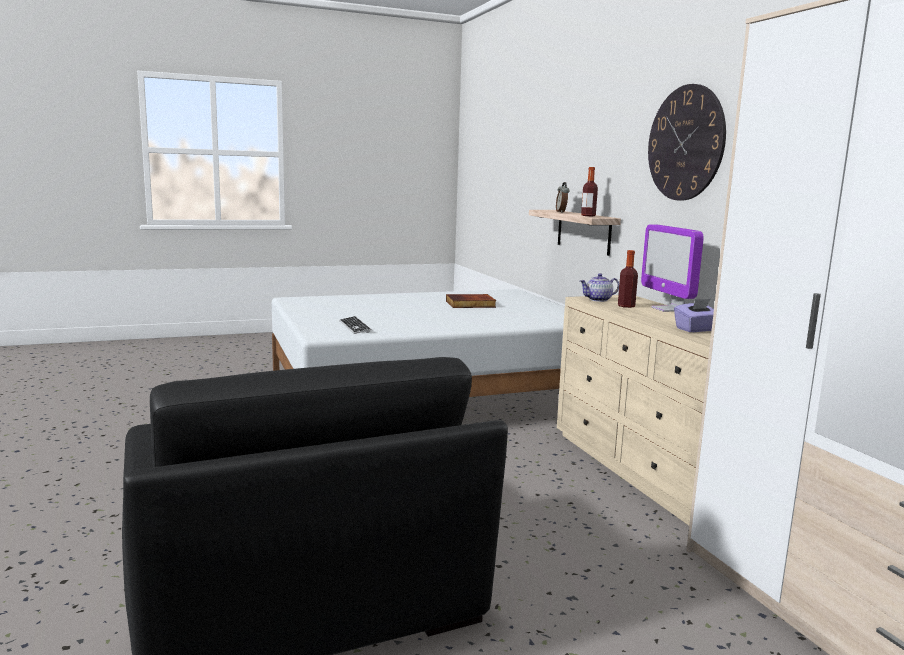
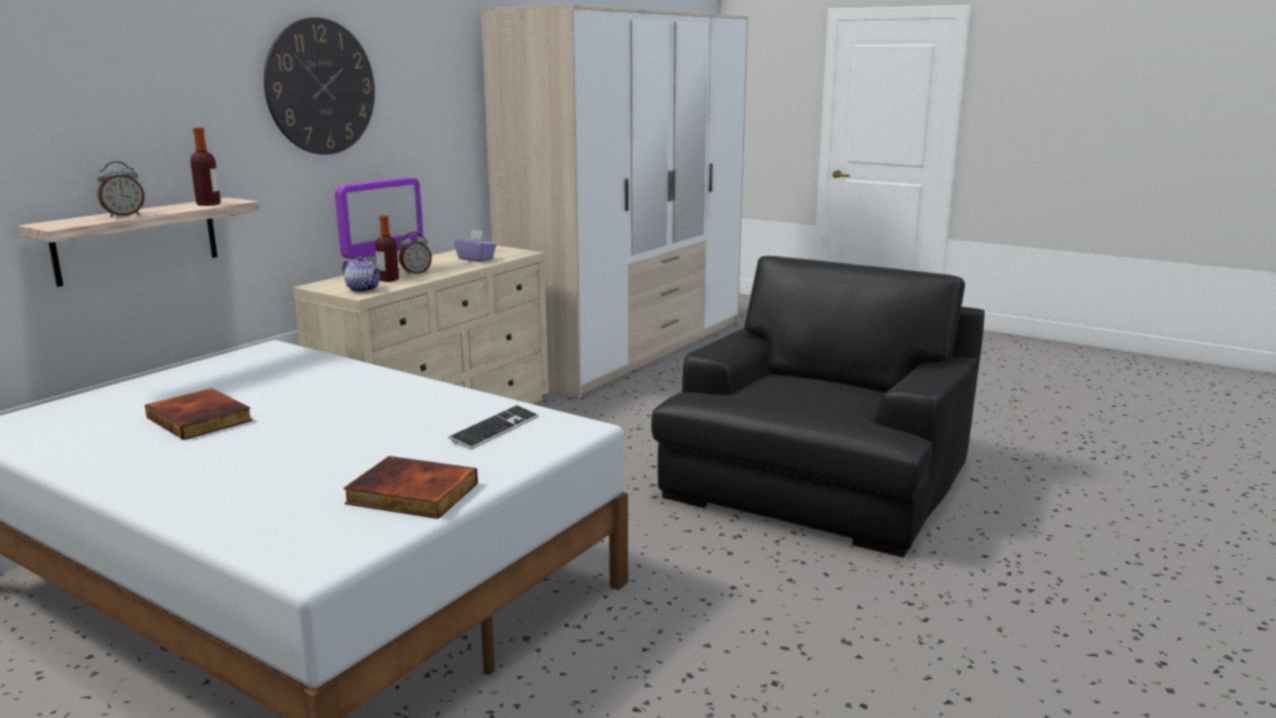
camera: 125 degrees left, 5 degrees up
none -> book [344,456,478,519]
none -> alarm clock [399,232,432,275]

